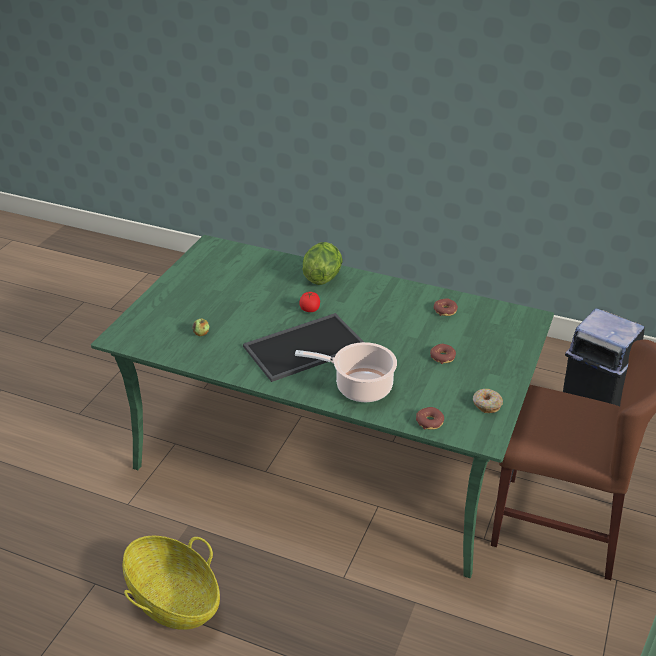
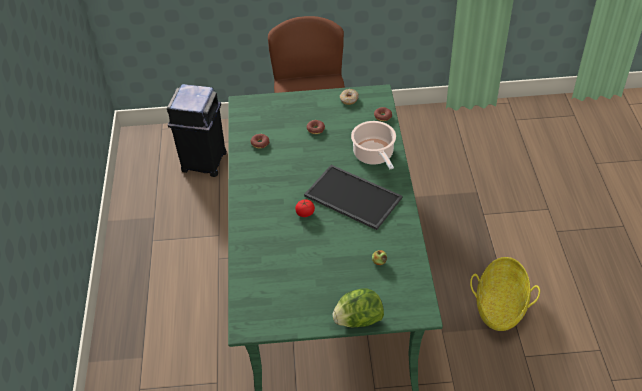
camera: 115 degrees left, 10 degrees up
lettuce [302,242,343,285] -> lettuce moved to [332,288,384,327]

